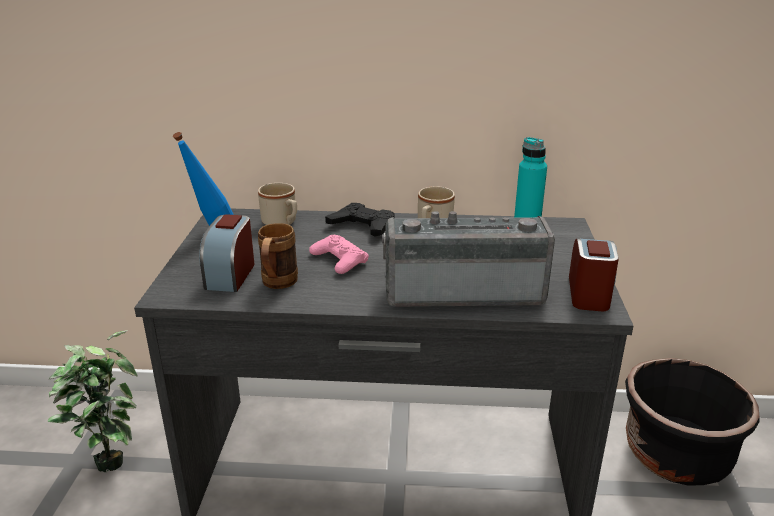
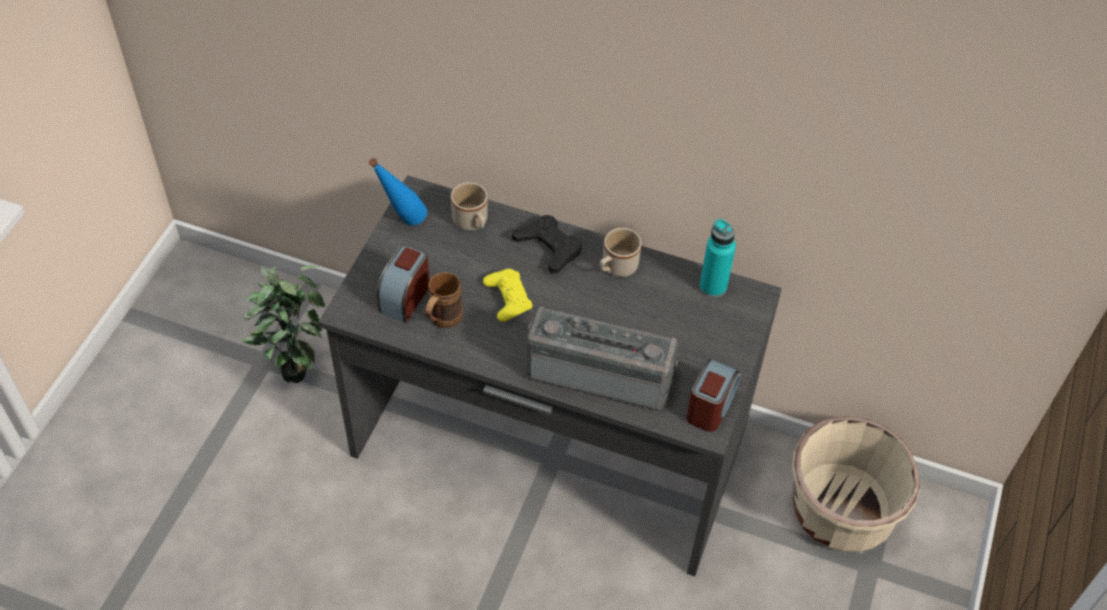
camera: 15 degrees right, 25 degrees up
pink game controller [309,235,369,274] -> yellow game controller [483,269,533,322]
black planter [625,358,760,486] -> beige planter [792,416,920,552]

